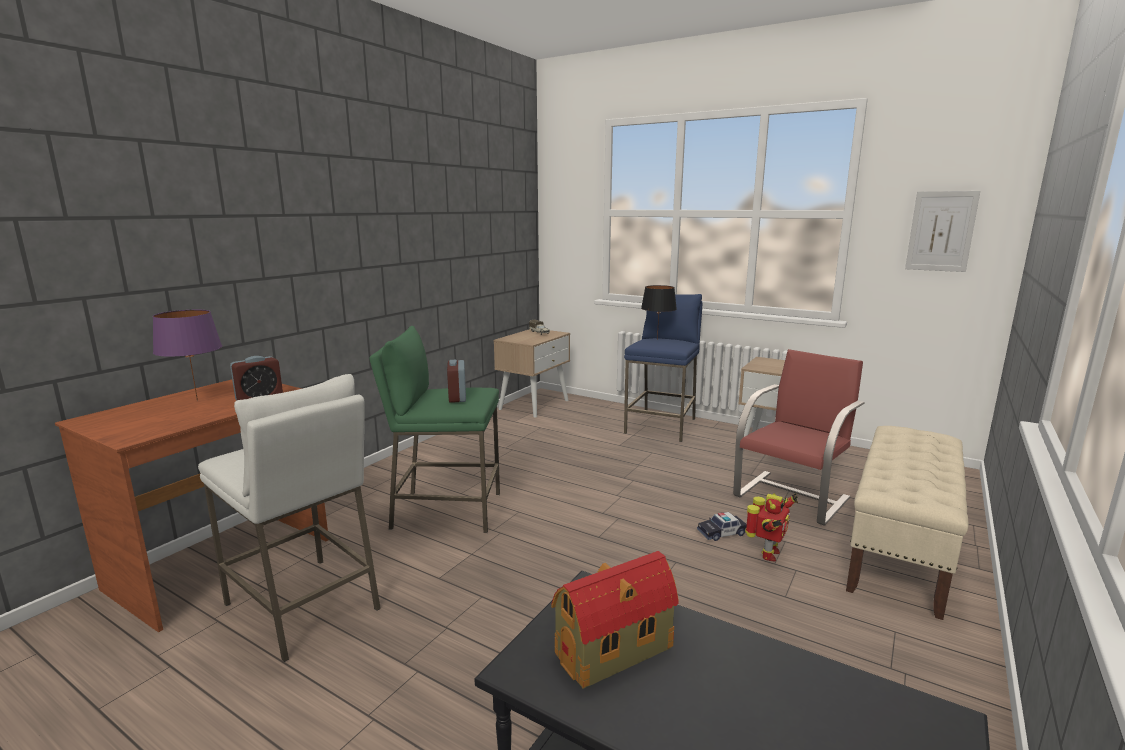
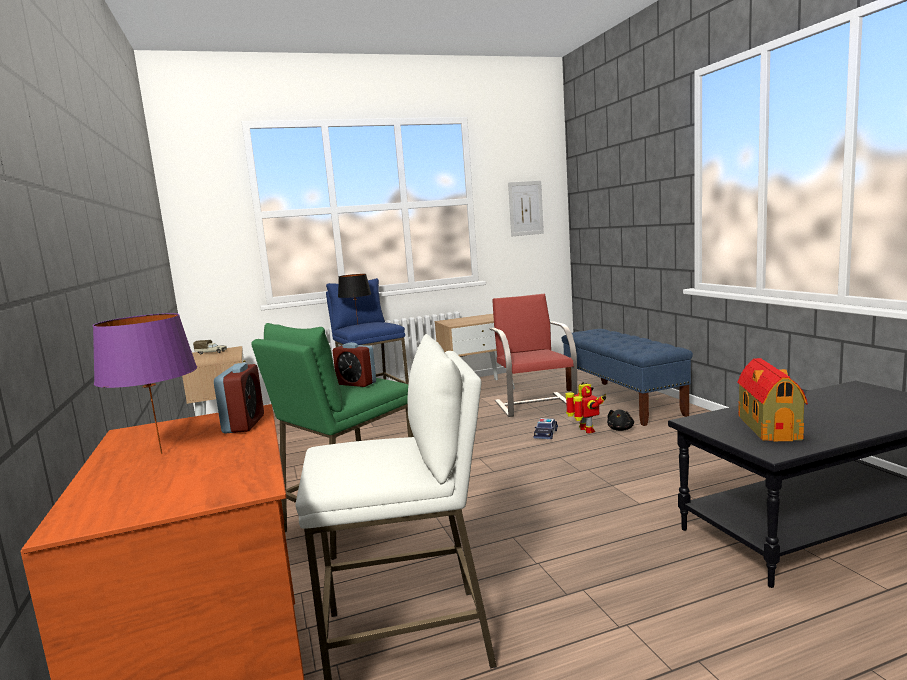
camera: 50 degrees left, 5 degrees down
beige bench [846,426,969,620] -> blue bench [562,329,693,426]
none -> black plush toy [607,410,634,431]

